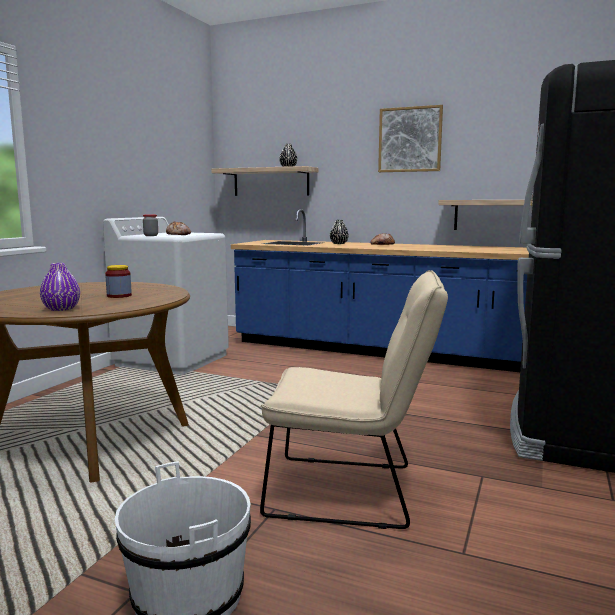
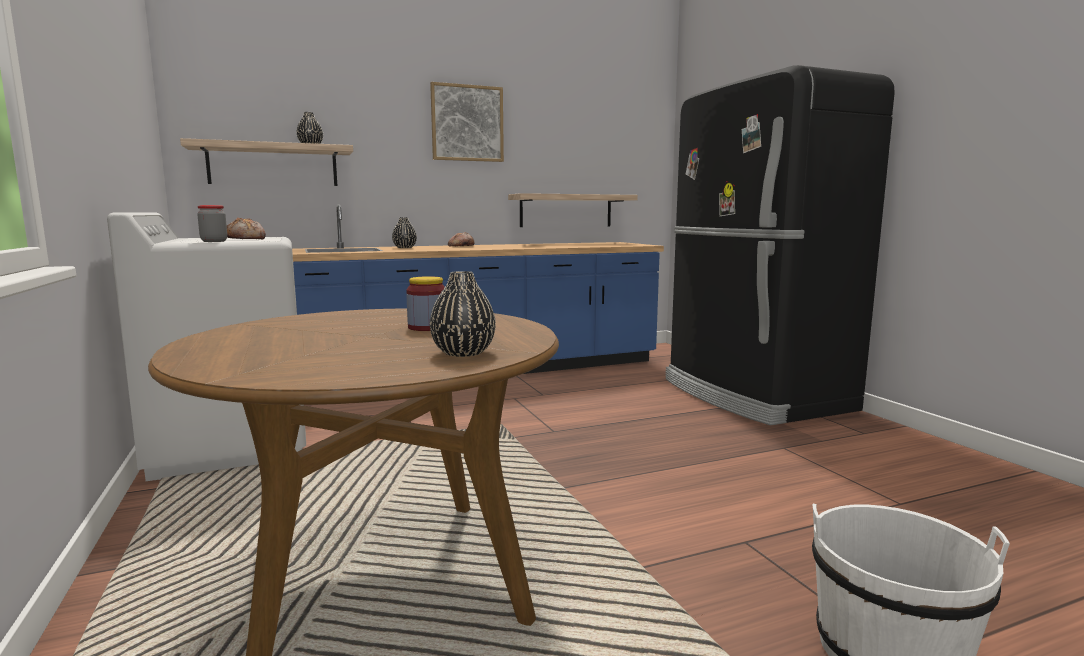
camera: 45 degrees left, 0 degrees up
purple vase [40,263,80,311] -> black vase [430,271,496,357]
beige chair [260,270,448,529] -> none

